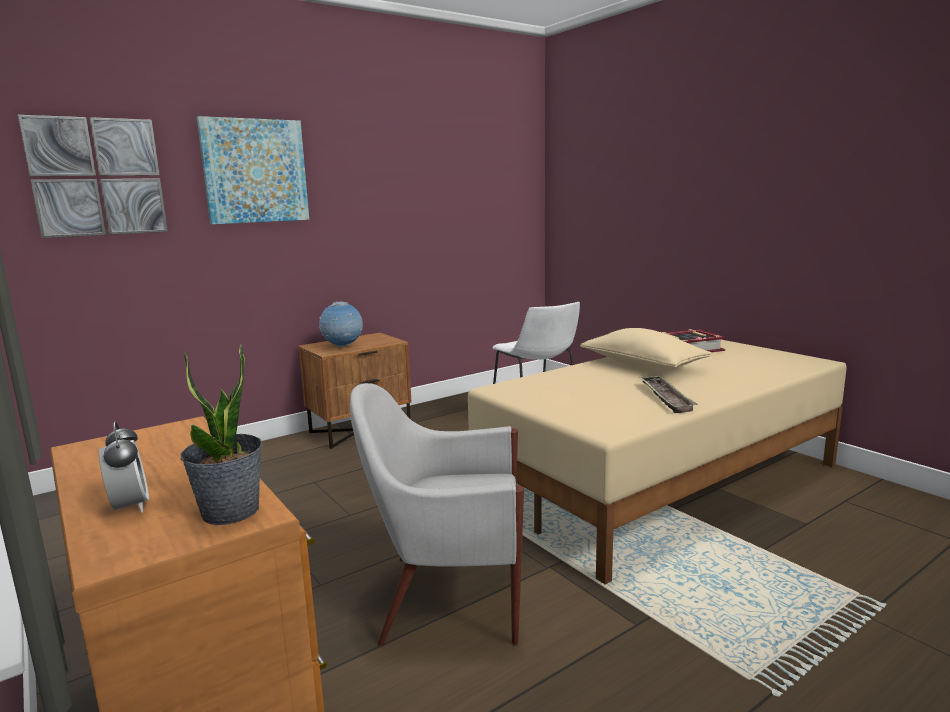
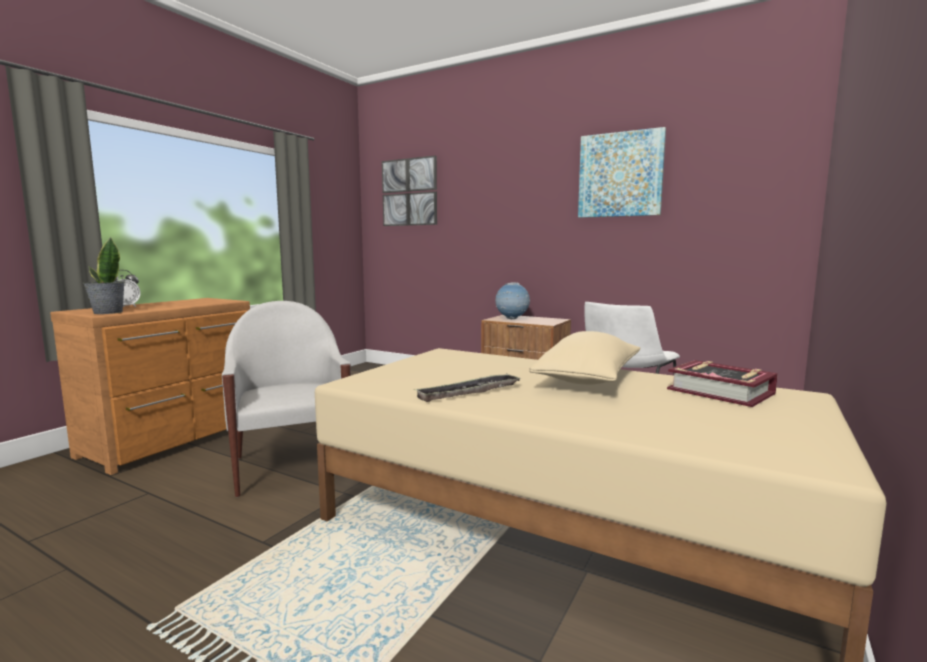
camera: 65 degrees right, 5 degrees down
picture [197,116,309,224] -> picture moved to [578,127,666,218]

